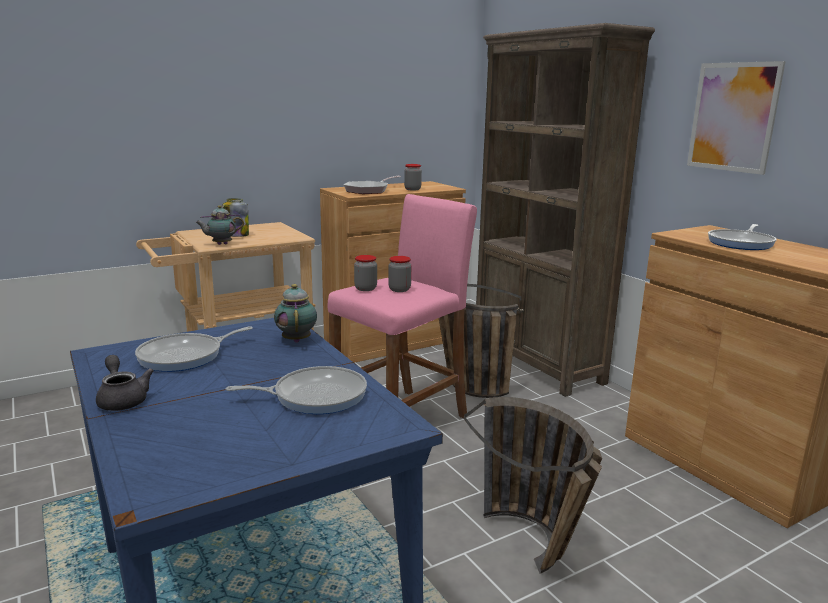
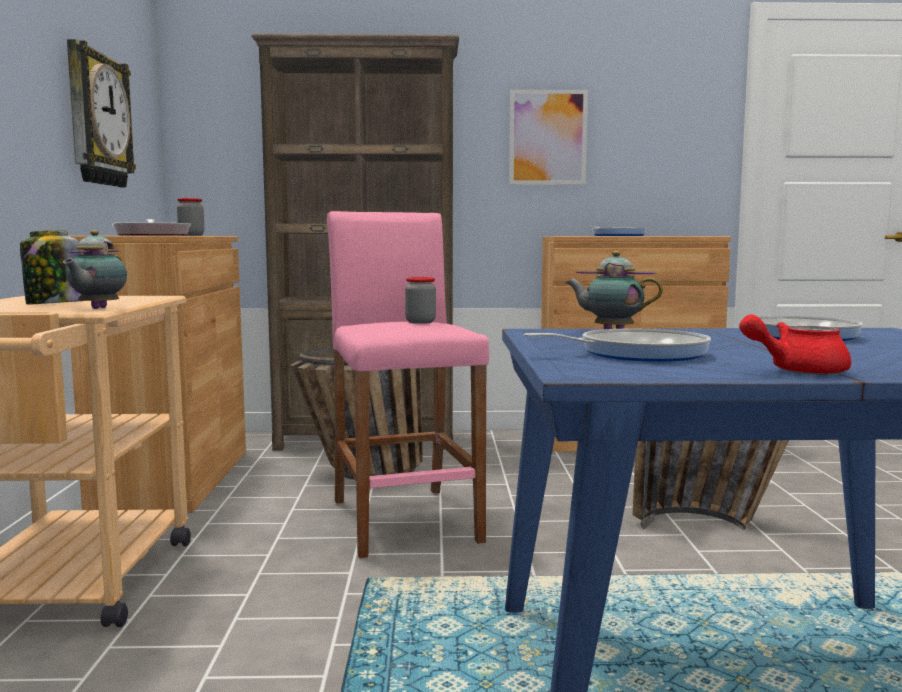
camera: 60 degrees left, 10 degrees down
grey teapot [96,355,154,411] -> red teapot [739,314,851,375]
frying pan [135,326,253,372] -> frying pan turned 90 degrees counterclockwise [524,329,711,362]
jar [354,255,377,291] -> none
none -> wall clock [67,39,136,187]

